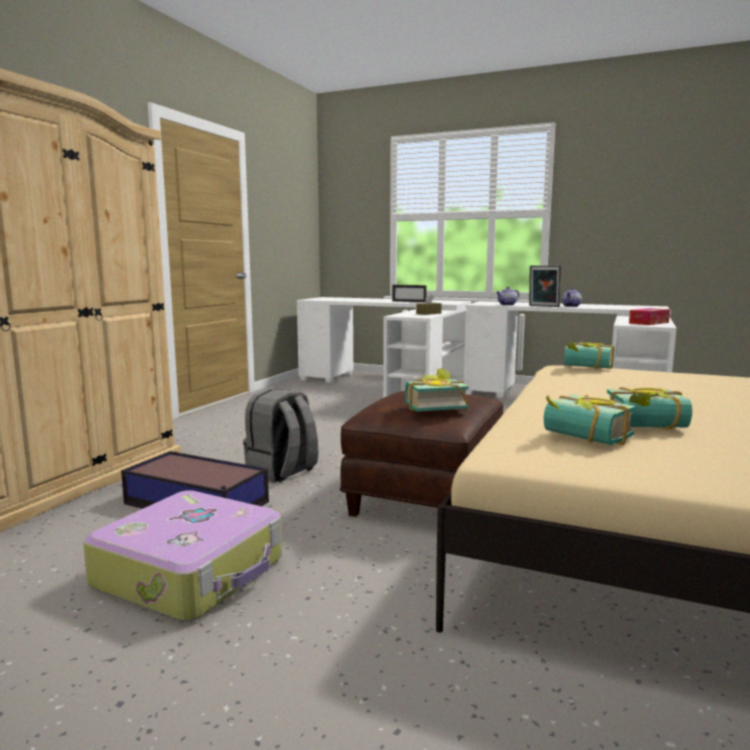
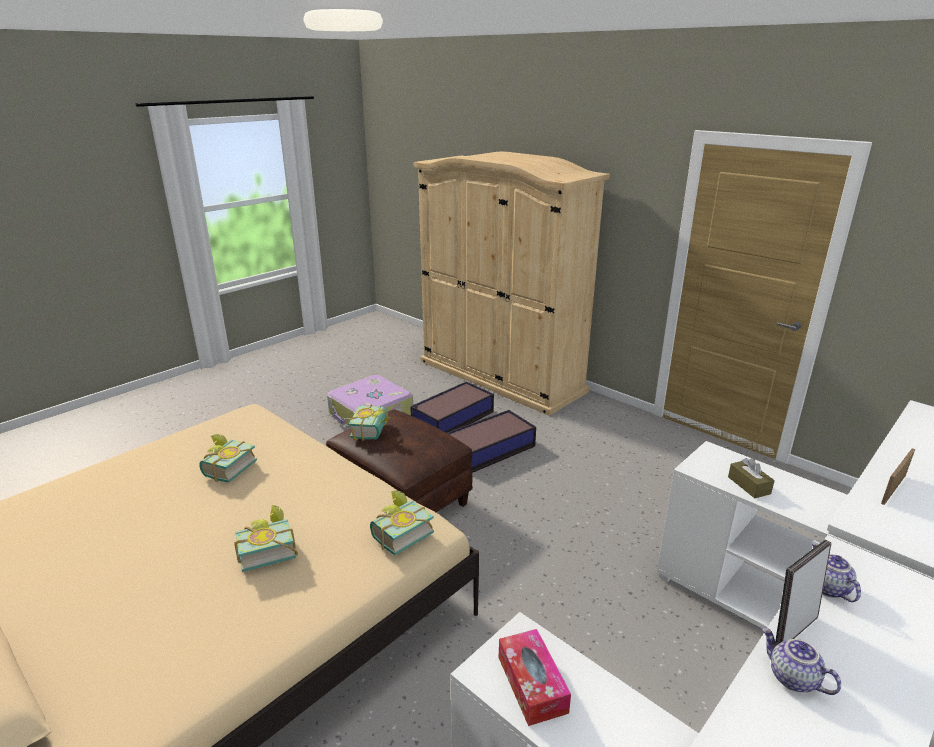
camera: 110 degrees right, 15 degrees up
grey backpack [243,389,318,483] -> storage box [447,410,536,473]
book [544,395,636,445] -> book moved to [234,505,298,572]

